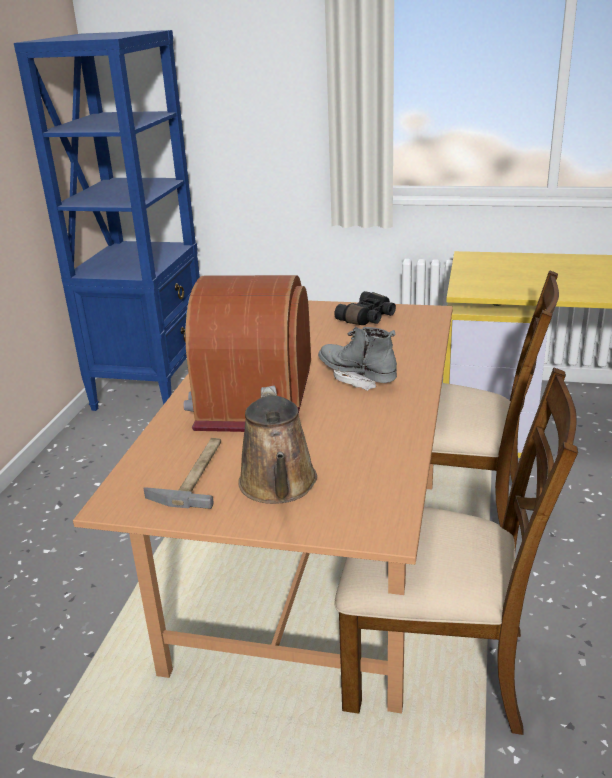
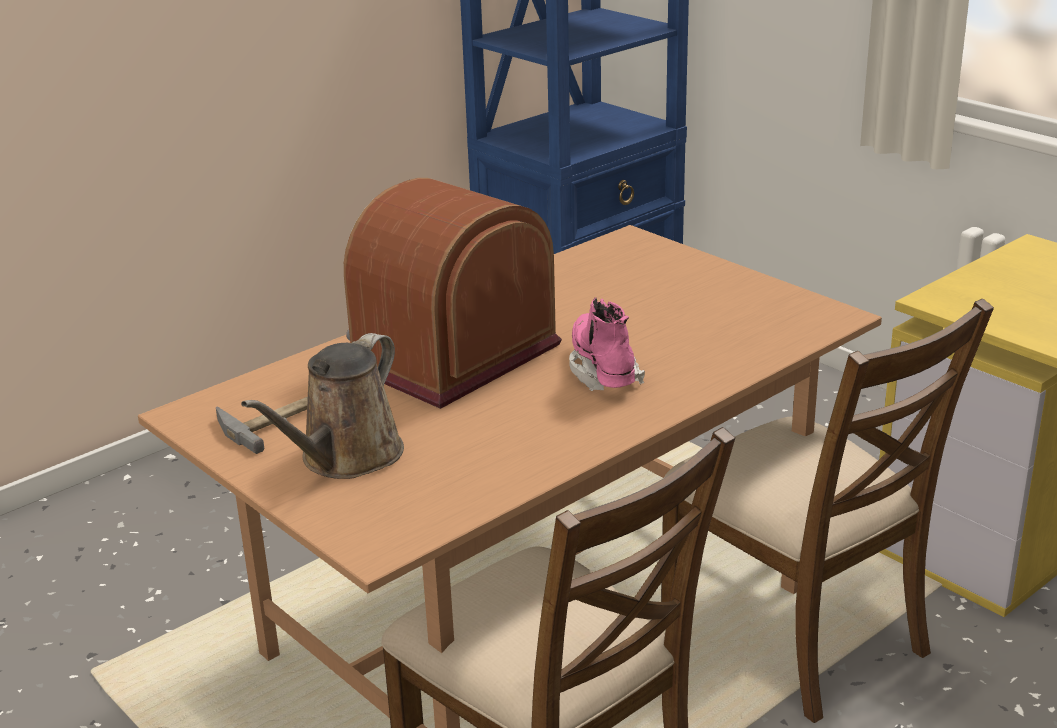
camera: 35 degrees right, 0 degrees up
grey boot [318,327,397,391] -> pink boot [569,297,645,391]
black binoculars [334,291,396,325] -> none

